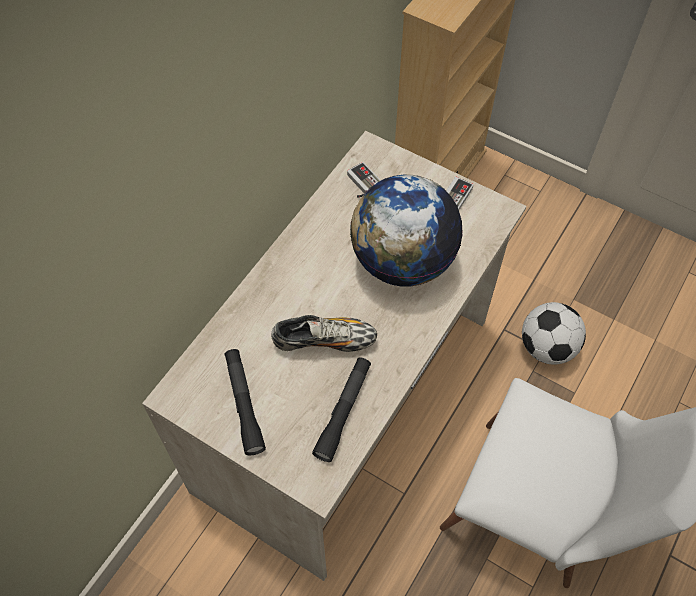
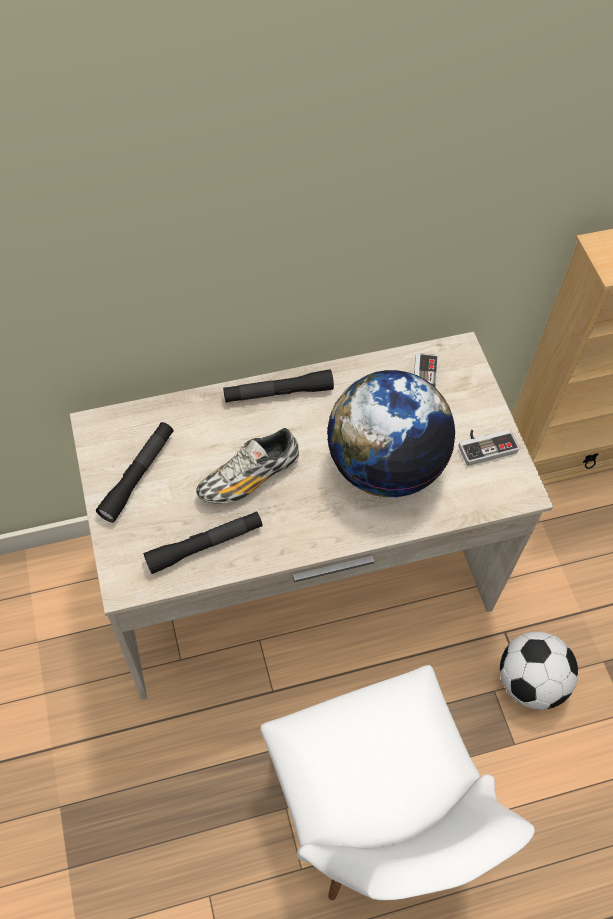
camera: 40 degrees right, 0 degrees up
shoe [271,315,377,352] -> shoe turned 105 degrees clockwise [196,428,299,503]
none -> black flashlight [223,370,334,403]

